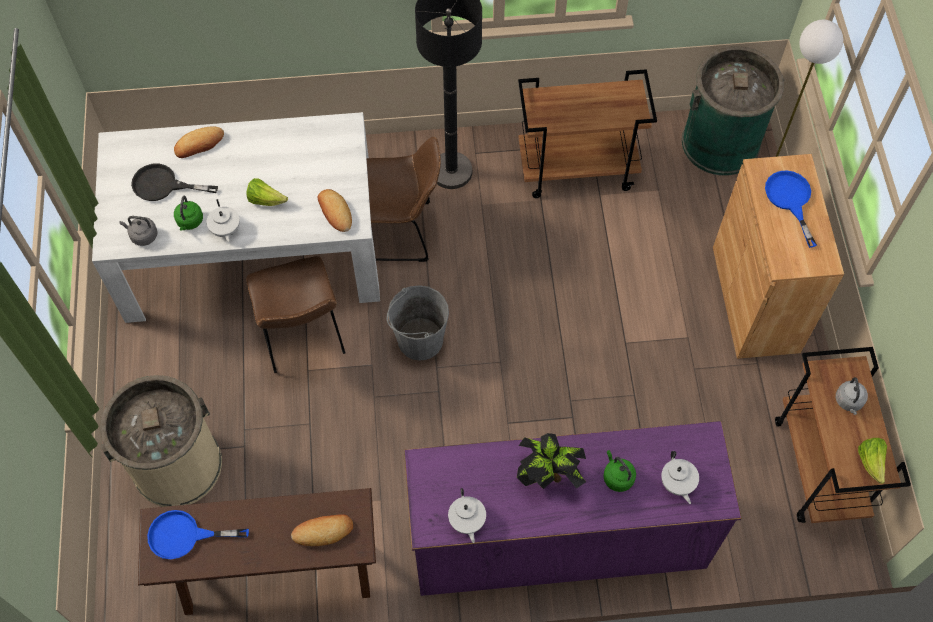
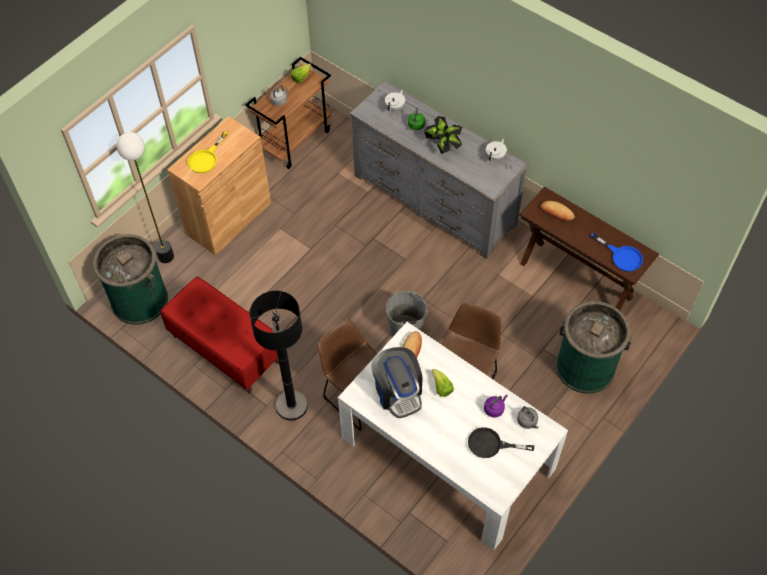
camera: 135 degrees left, 5 degrees down
beige trash can [100,375,222,507] -> green trash can [556,301,632,394]
black frying pan [131,163,218,201] -> black frying pan turned 135 degrees clockwise [468,427,534,458]
bread [174,127,224,158] -> none
green kettle [174,196,203,230] -> purple kettle [484,395,508,417]
white teapot [206,199,240,242] -> none
purple dresser [404,421,742,596] -> grey dresser [350,81,529,259]
brown cart [518,69,657,198] -> red bench [161,277,279,394]
blue frying pan [765,170,817,248] -> yellow frying pan [188,132,228,173]
none -> coffee machine [371,347,423,418]

